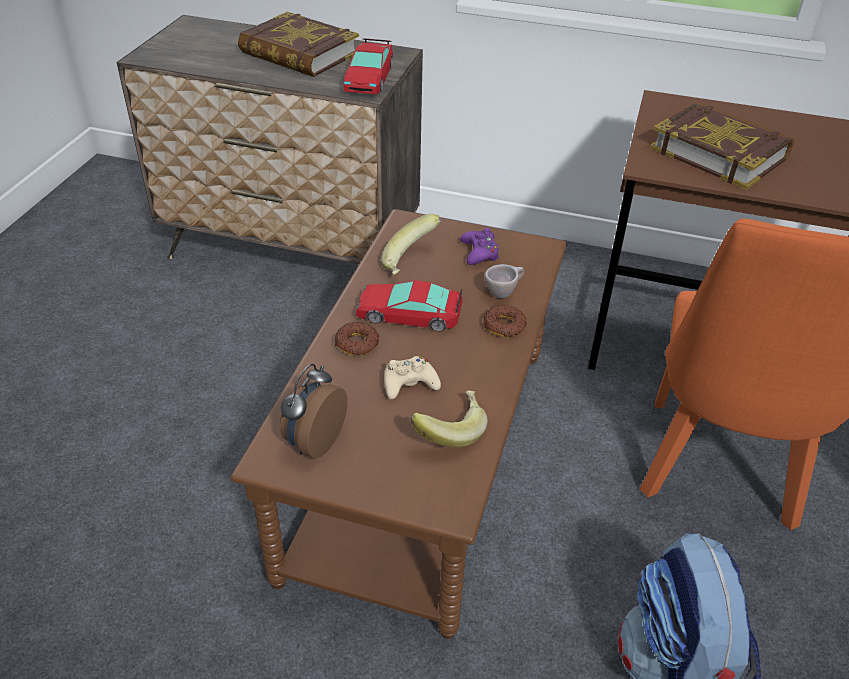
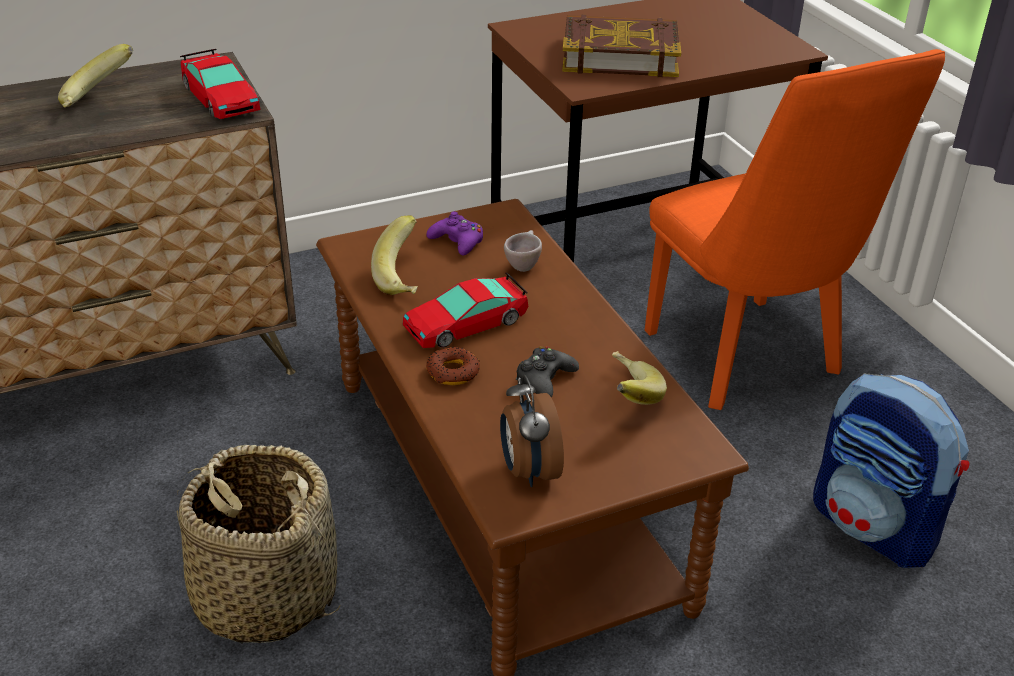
camera: 40 degrees left, 5 degrees down
book [238,12,359,77] -> banana [58,44,133,108]
beige game controller [384,356,441,399] -> black game controller [516,346,579,398]
donut [483,305,527,337] -> none
none -> basket [176,445,341,644]

